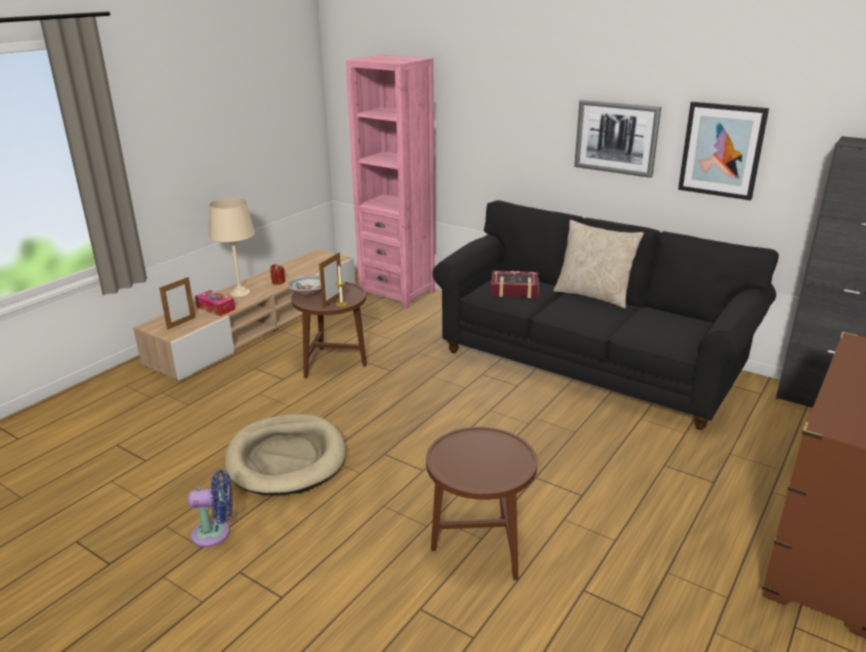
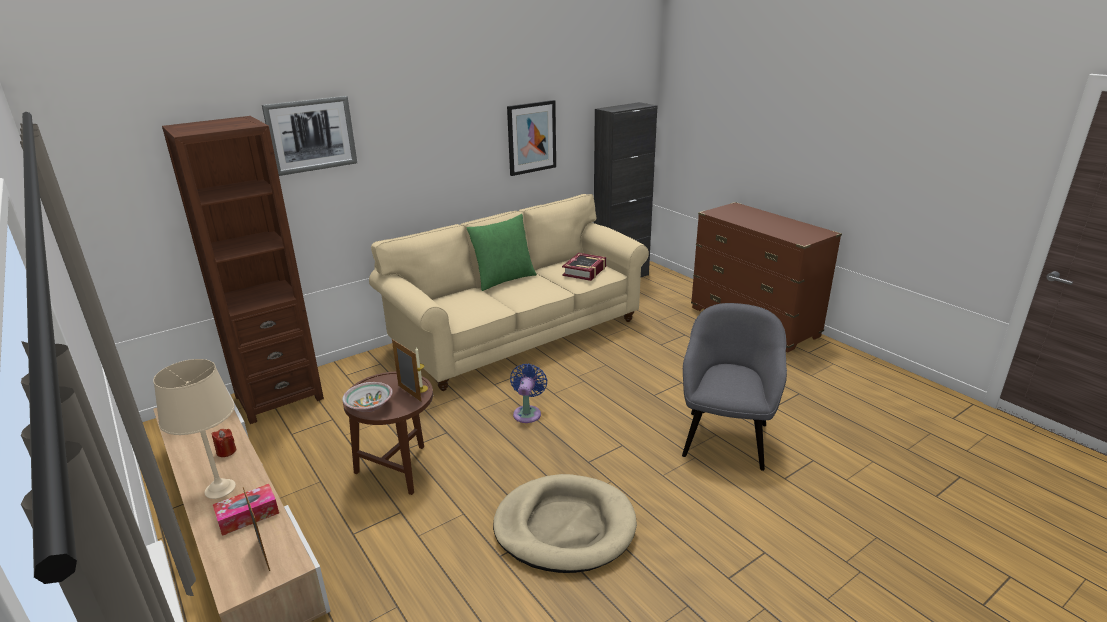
camera: 70 degrees left, 0 degrees up
blue fan [188,470,233,547] -> blue fan moved to [510,363,547,423]
pink bookcase [346,55,435,309] -> brown bookcase [162,116,324,424]
brown side table [426,427,537,580] -> grey armchair [682,303,787,471]
black sofa [432,200,779,430] -> beige sofa [369,194,649,391]
book [491,270,539,298] -> book moved to [562,253,606,281]
beige pillow [553,220,644,309] -> green pillow [467,214,537,291]
picture [574,100,661,178] -> picture moved to [262,96,357,176]

